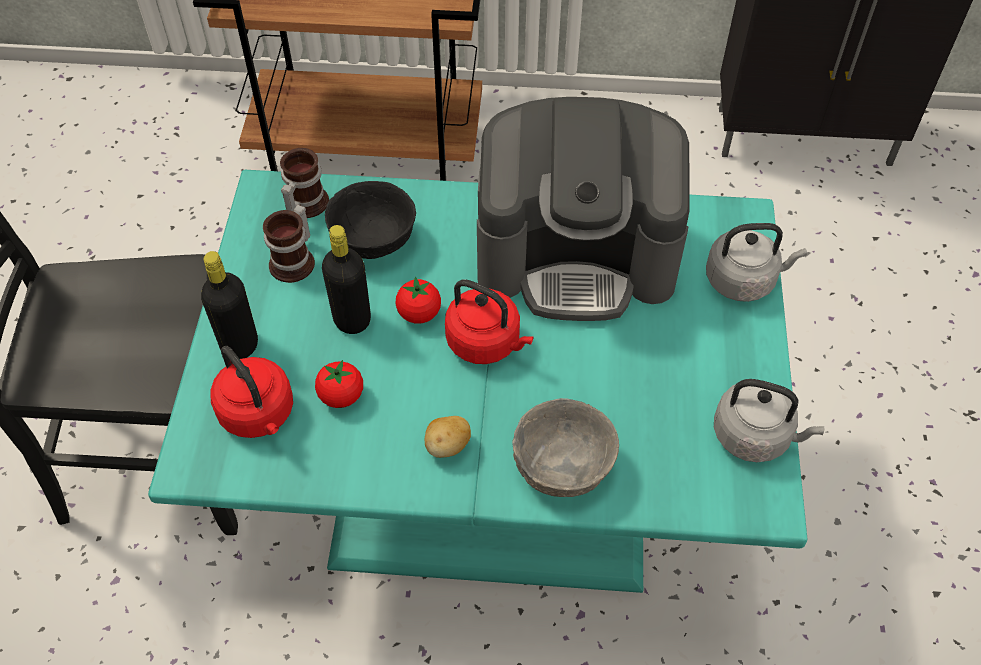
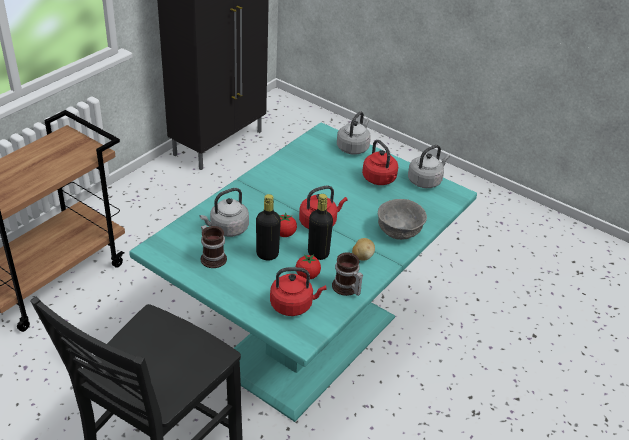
camera: 60 degrees left, 15 degrees down
black bottle [201,251,258,359] -> black bottle moved to [308,194,333,260]
mug [280,148,329,218] -> mug moved to [332,252,363,296]
black bowl [325,181,416,259] -> grey kettle [200,188,249,237]
coffee machine [477,97,689,321] -> none
none -> red kettle [362,140,398,185]

